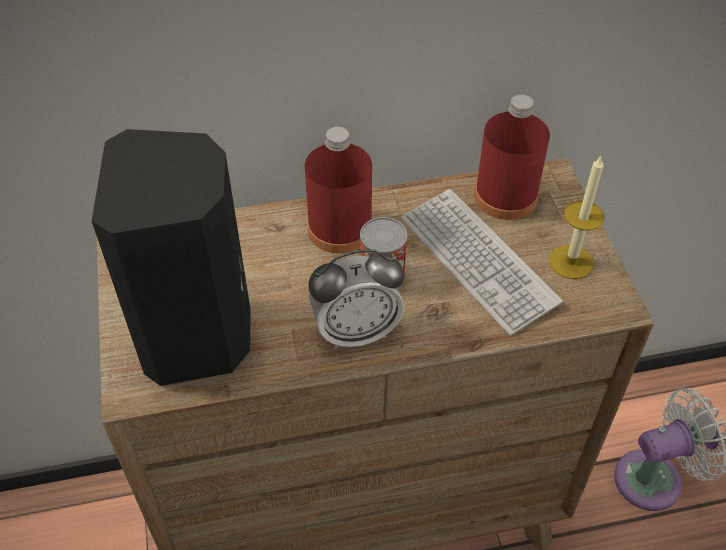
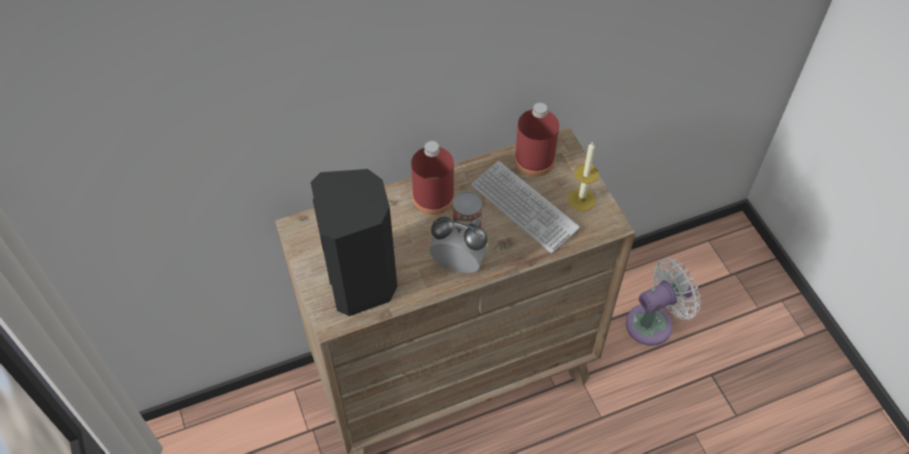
camera: 10 degrees left, 5 degrees up
alarm clock [309,249,404,349] -> alarm clock turned 135 degrees counterclockwise [429,217,488,273]

